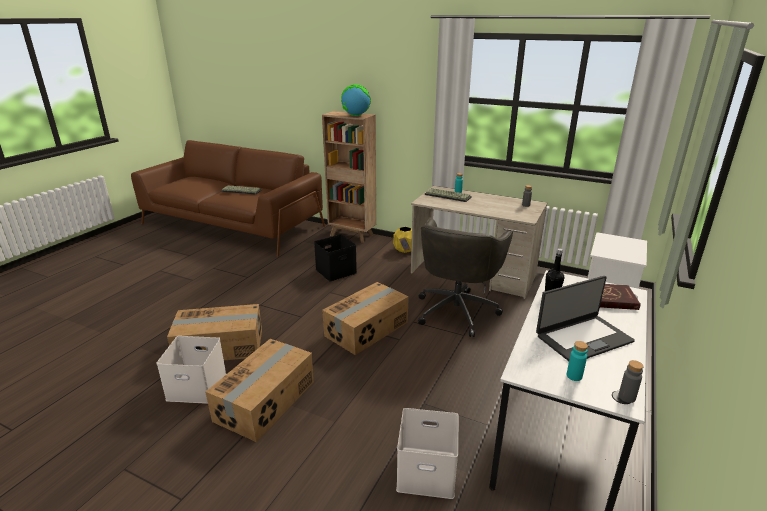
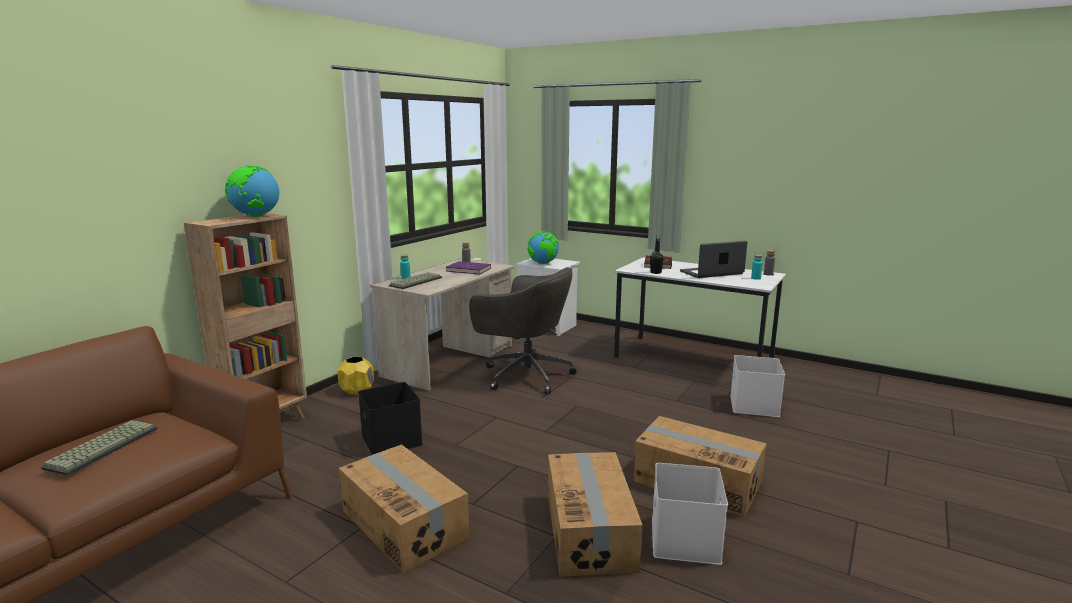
camera: 85 degrees left, 10 degrees down
cardboard box [322,282,409,355] -> cardboard box moved to [339,444,469,573]
laptop [536,276,635,361] -> laptop turned 90 degrees counterclockwise [680,241,747,278]
none -> purple book [446,261,491,275]
none -> globe [528,231,559,264]

